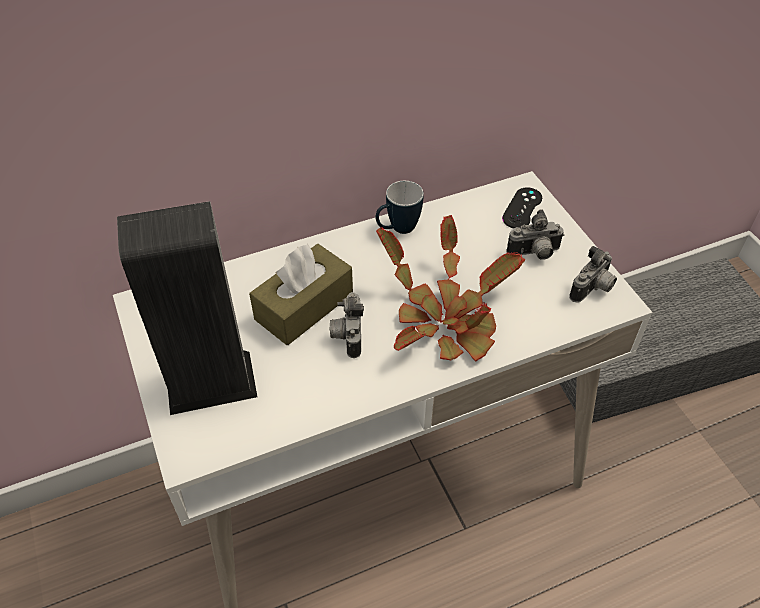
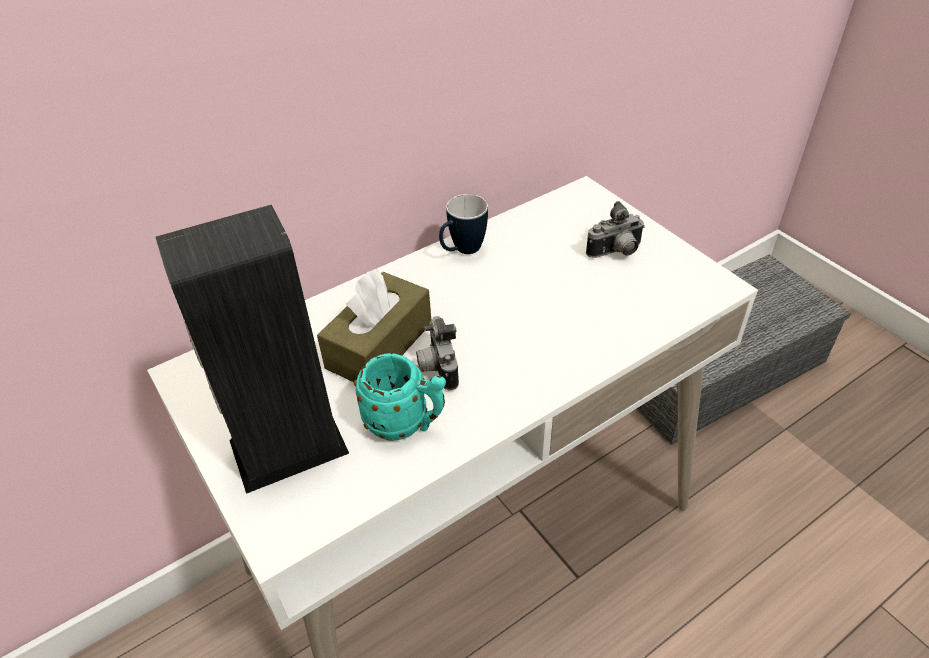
camera: 10 degrees left, 5 degrees down
potted plant [376,215,525,362] -> none
black game controller [502,187,542,228] -> none
camera [569,246,617,302] -> none
none -> turquoise mug [354,353,446,441]

